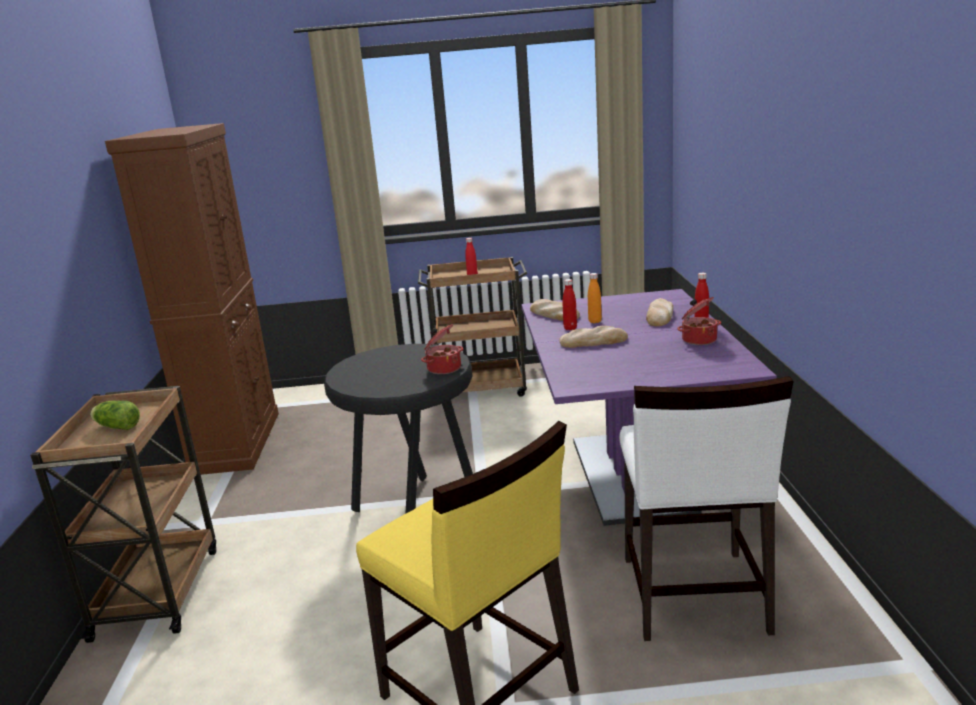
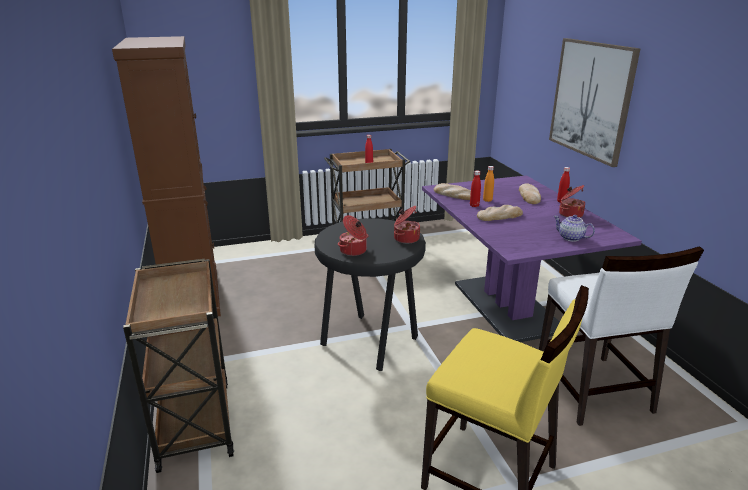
camera: 15 degrees left, 5 degrees up
lettuce [90,401,140,430] -> none
none -> cooking pot [338,215,368,256]
none -> picture [549,38,640,167]
none -> teapot [553,215,595,242]

